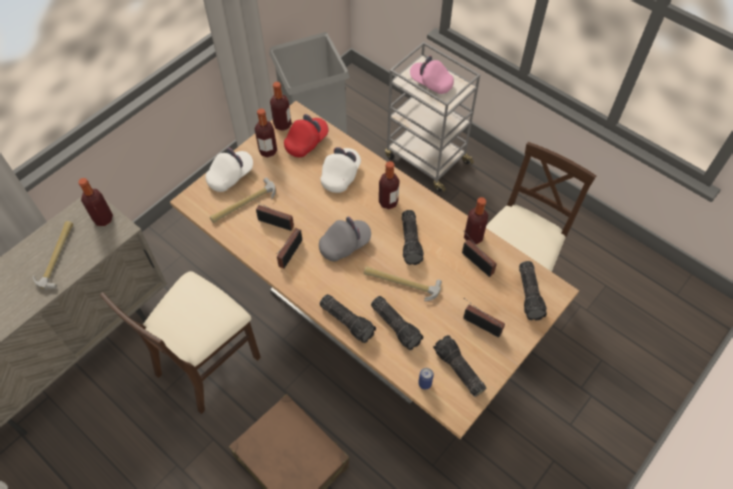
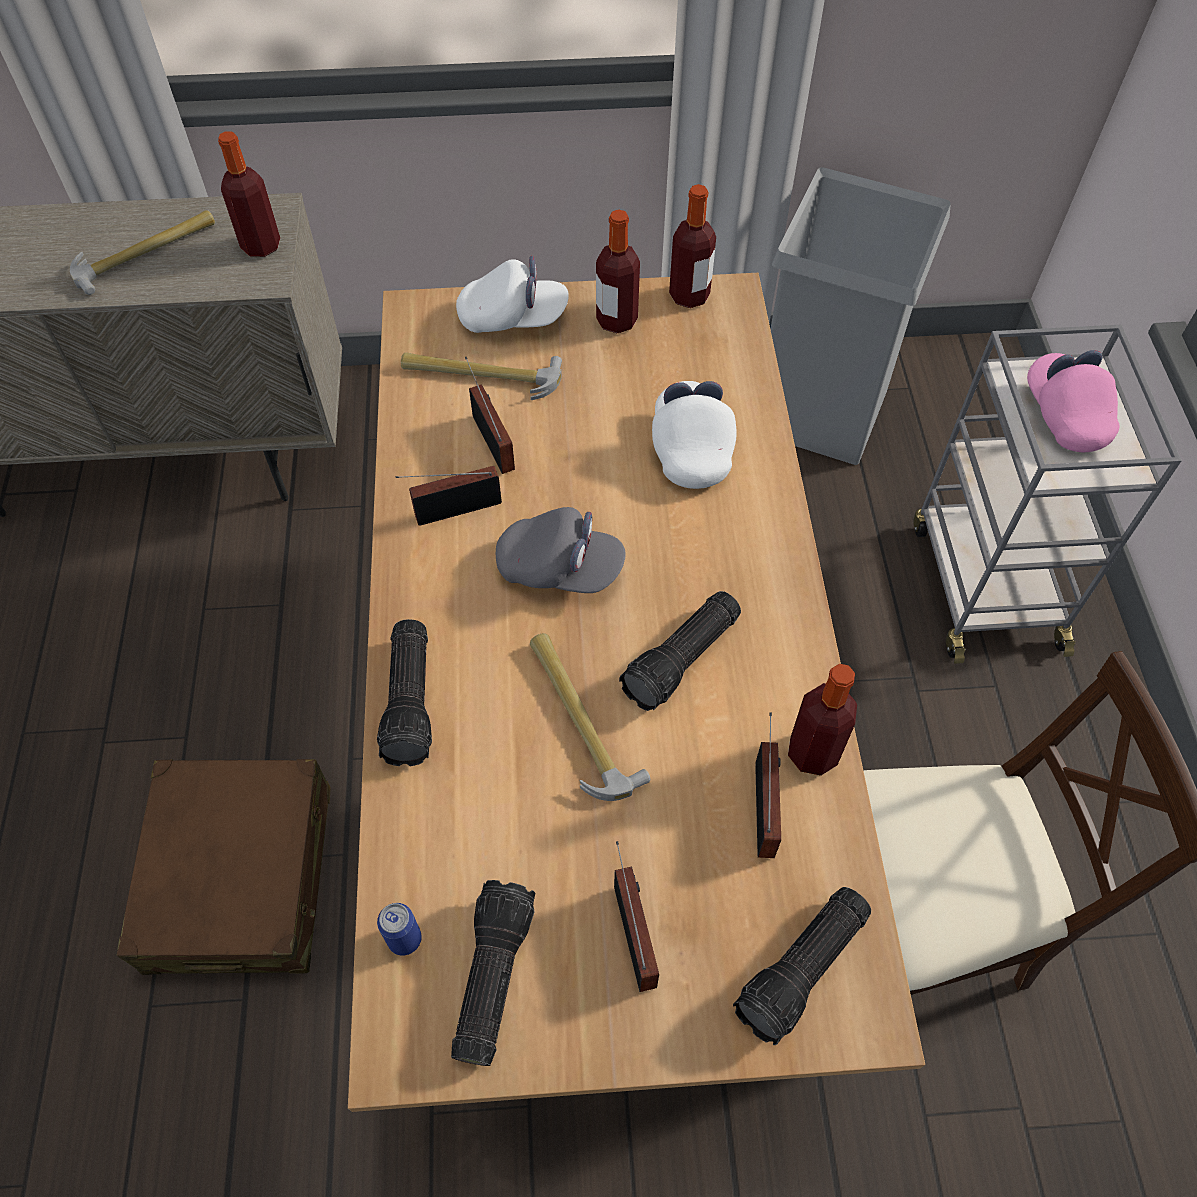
camera: 45 degrees right, 0 degrees up
beige chair [100,271,261,414] -> none
red cap [284,114,329,157] -> none
white cap [320,147,361,193] -> white cap turned 75 degrees counterclockwise [652,381,737,489]
flashlight [371,296,424,350] -> none
bottle [379,161,400,209] -> none

